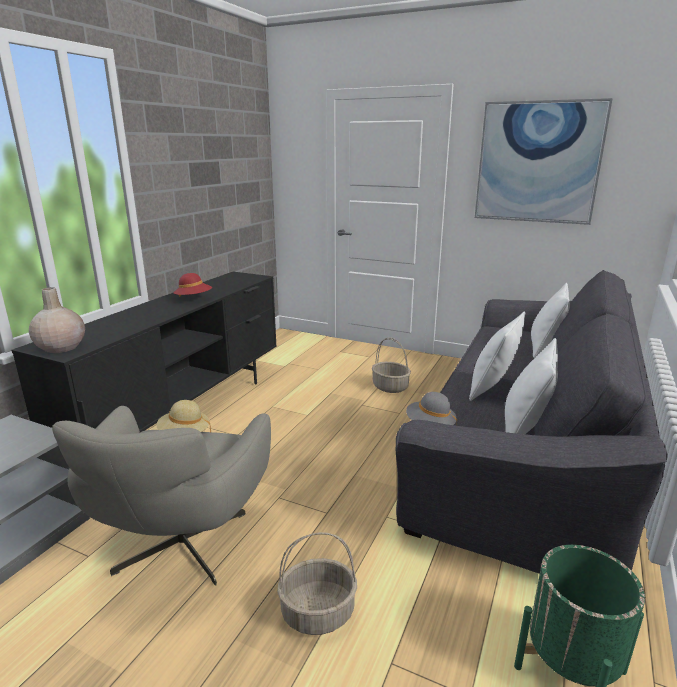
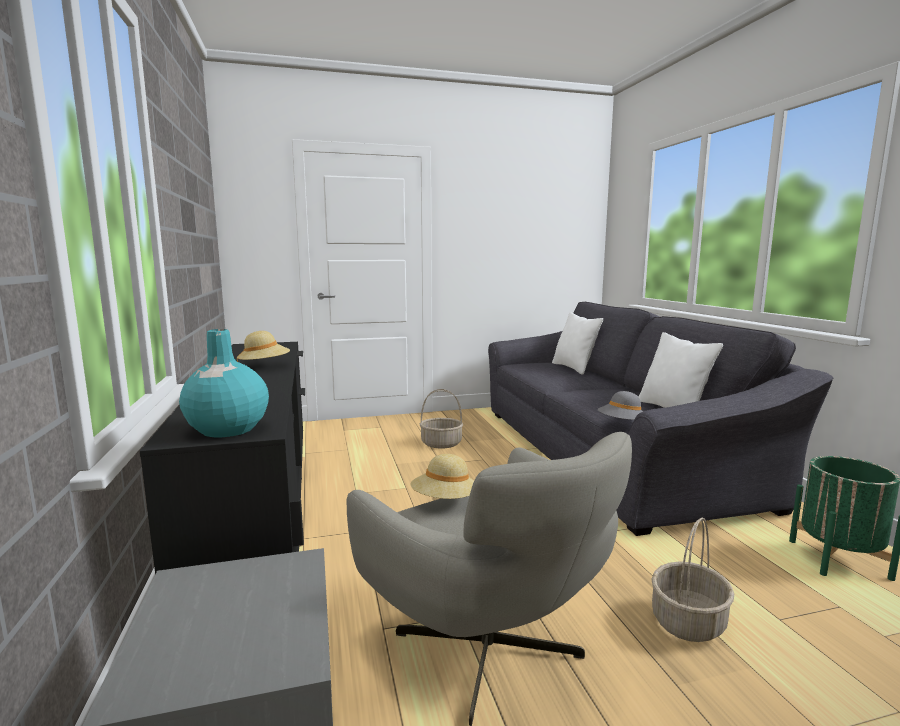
camera: 40 degrees left, 10 degrees down
beige vase [29,287,85,353] -> turquoise vase [179,329,269,437]
red hat [173,273,212,297] -> beige hat [237,331,290,362]
white pillow [469,311,525,401] -> none
picture [475,98,613,225] -> none

